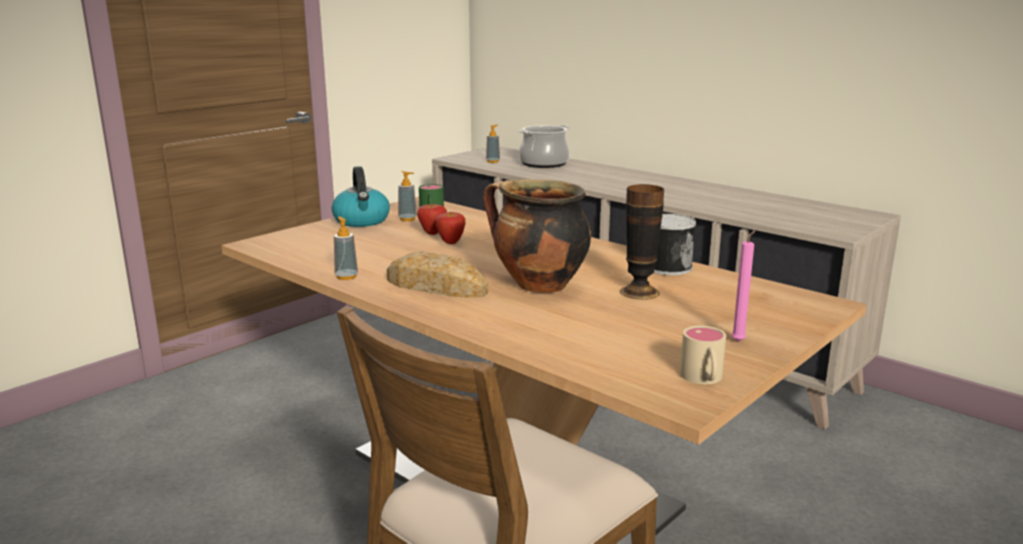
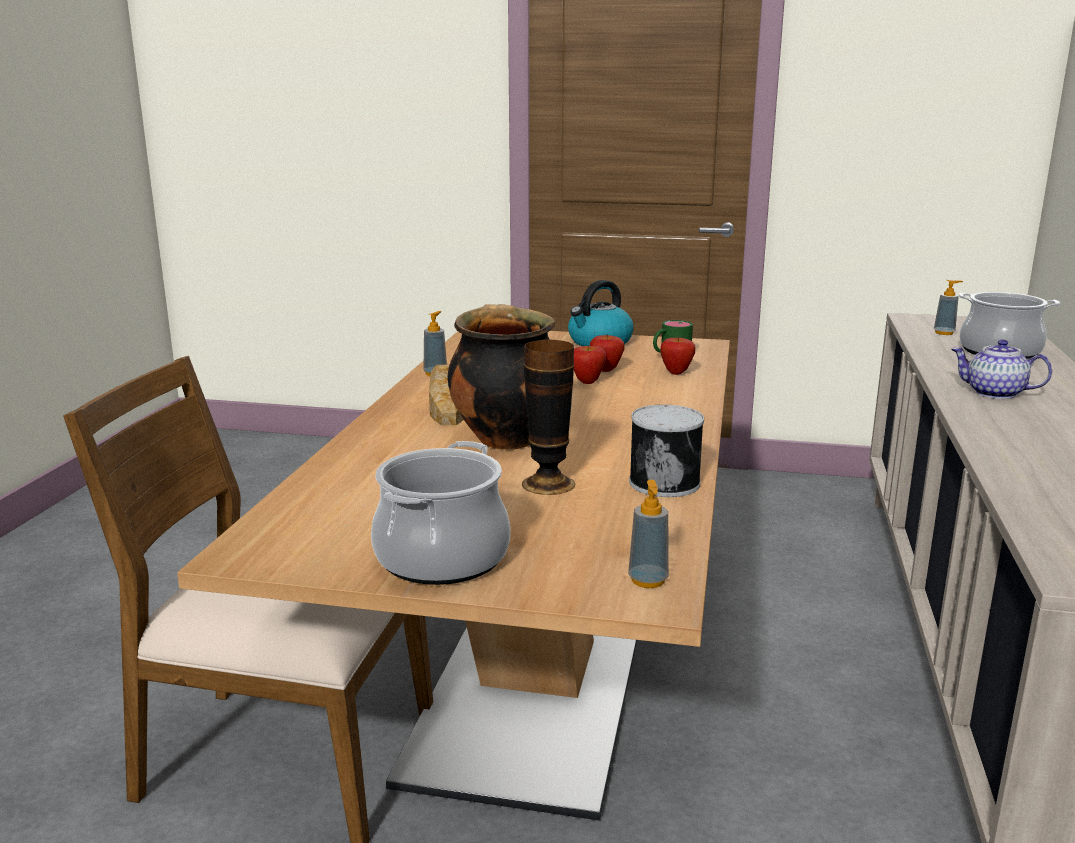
camera: 60 degrees right, 0 degrees up
soap dispenser [398,171,417,221] -> soap dispenser moved to [628,480,669,588]
beige mug [680,326,726,384] -> none
pink candle [732,229,756,342] -> cooking pot [371,441,510,585]
none -> apple [660,336,695,375]
none -> teapot [951,339,1052,399]

